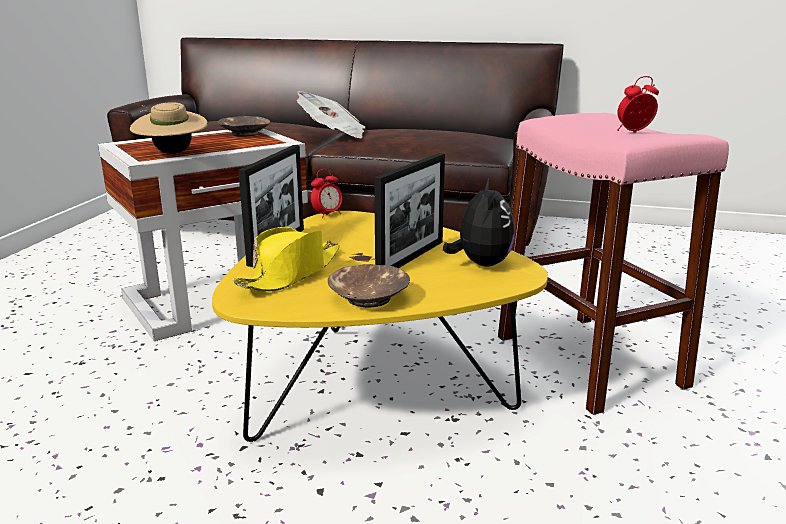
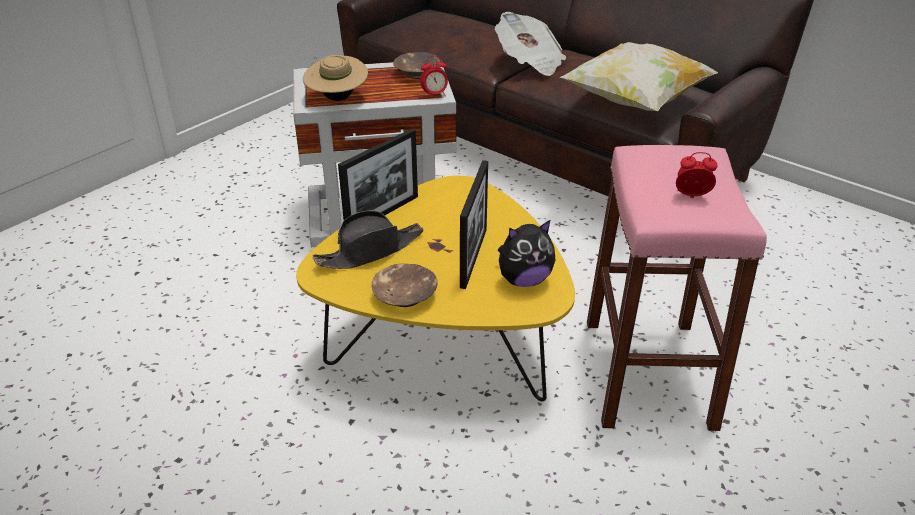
camera: 25 degrees right, 15 degrees up
yellow hat [232,227,340,291] -> black hat [313,210,424,269]
alarm clock [311,169,342,218] -> alarm clock moved to [420,56,448,98]
picture frame [374,153,445,268] -> picture frame turned 45 degrees counterclockwise [460,160,488,289]
plush toy [443,179,514,267] -> plush toy turned 45 degrees clockwise [498,220,555,287]
none -> pillow [559,42,718,111]

